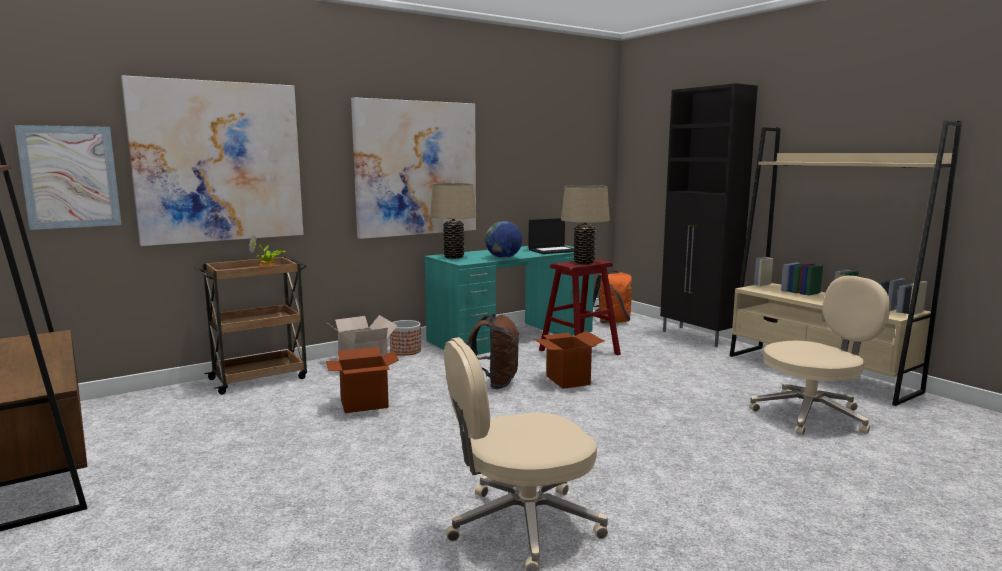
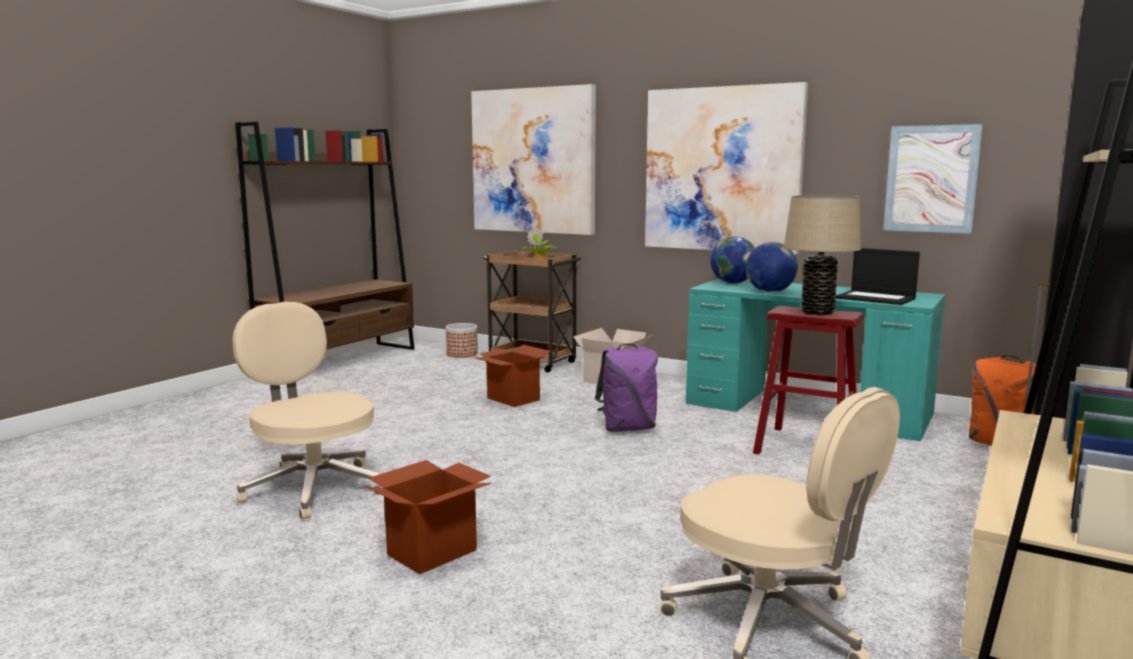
camera: 65 degrees right, 0 degrees up
picture [14,125,122,230] -> picture moved to [883,124,983,234]
planter [390,320,421,356] -> planter moved to [446,323,478,358]
beige table lamp [430,183,477,259] -> globe [710,236,755,283]
brown backpack [466,314,519,389] -> purple backpack [594,344,658,432]
cardboard box [534,331,604,389] -> cardboard box moved to [366,460,491,574]

